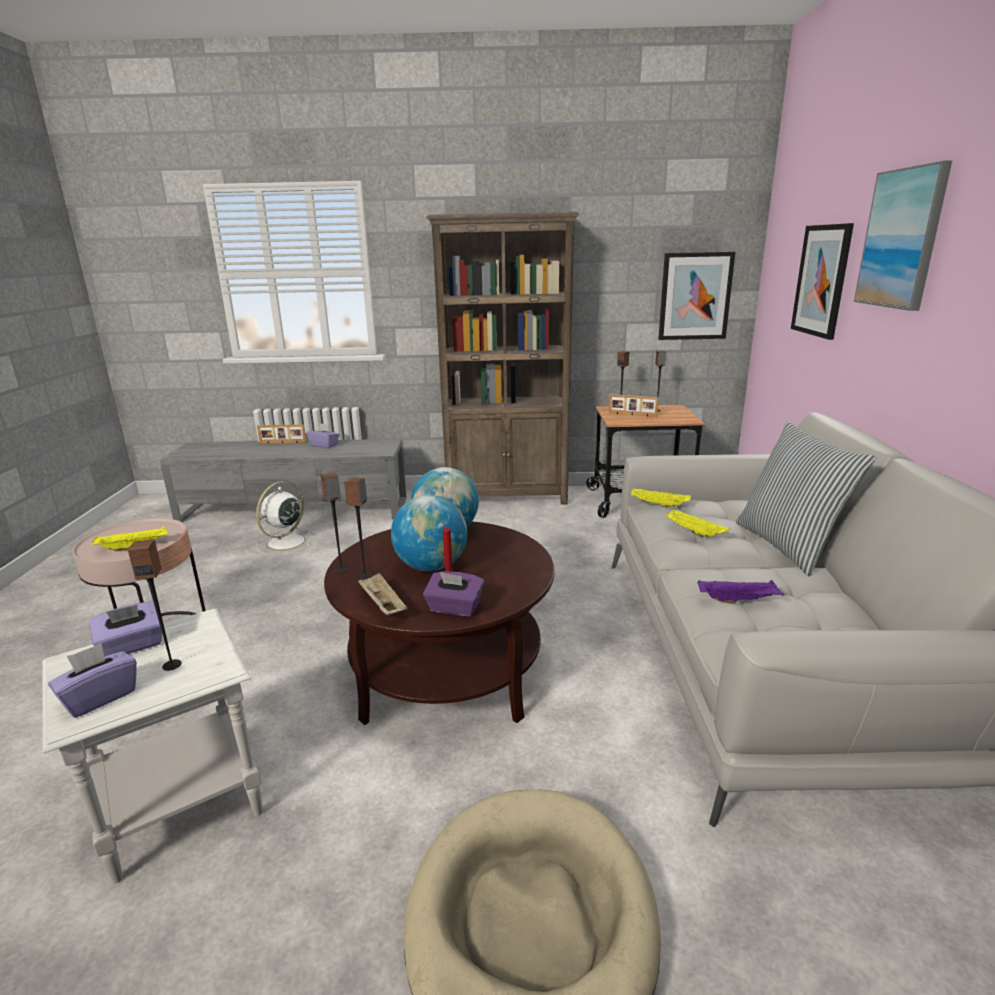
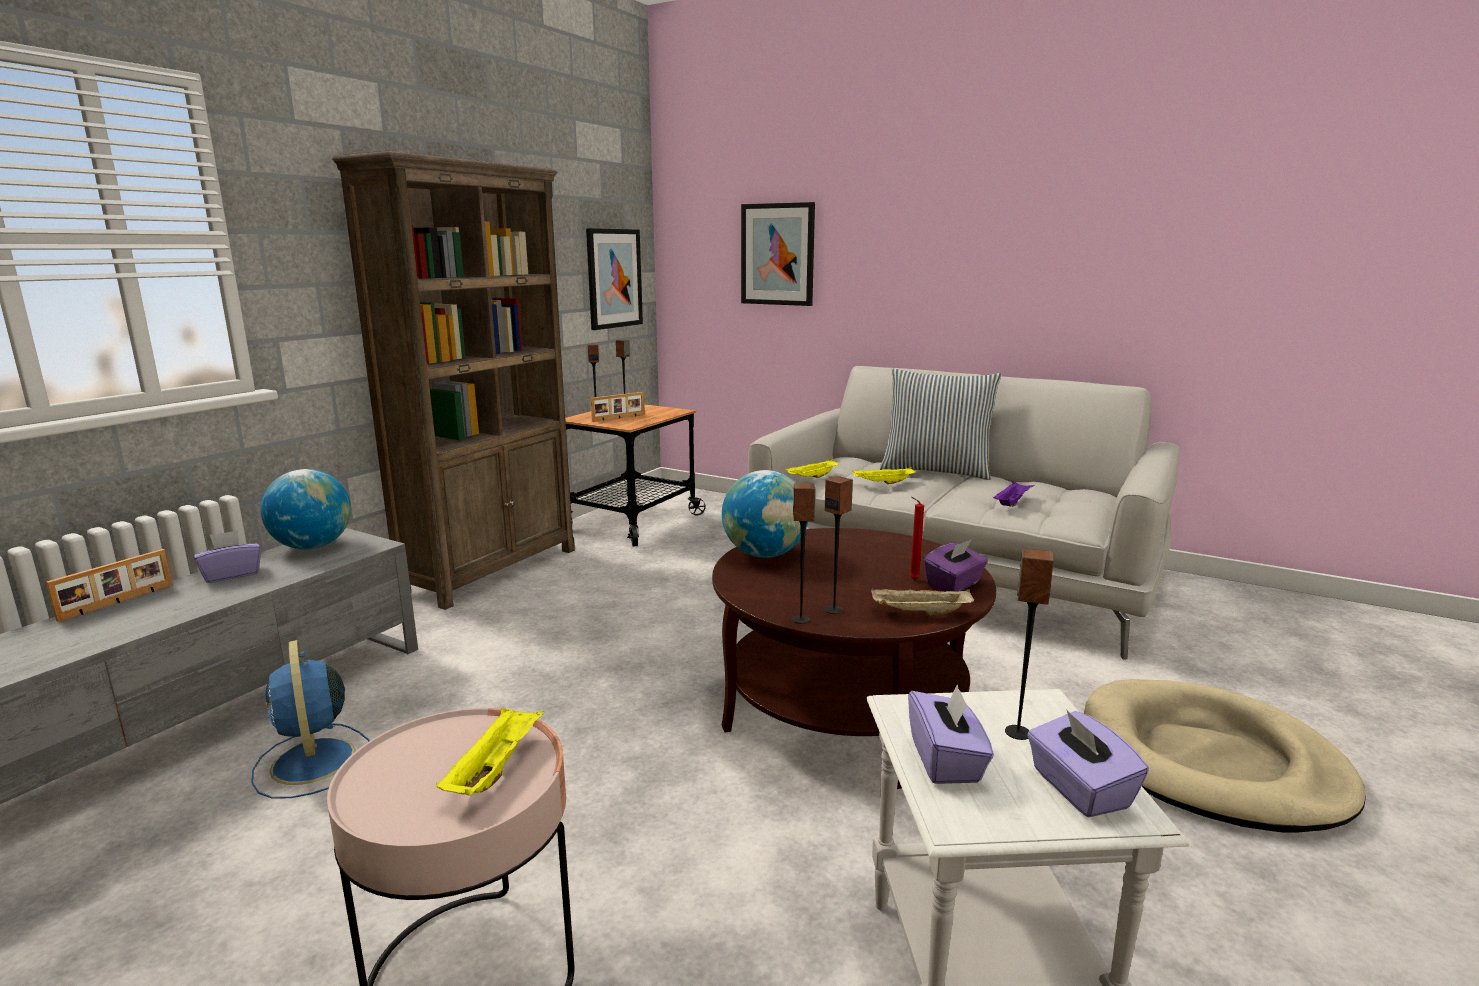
camera: 60 degrees left, 5 degrees down
white fan [256,481,315,556] -> blue fan [251,640,370,799]
globe [391,495,467,572] -> globe moved to [260,469,351,549]
picture [854,160,952,311] -> none

